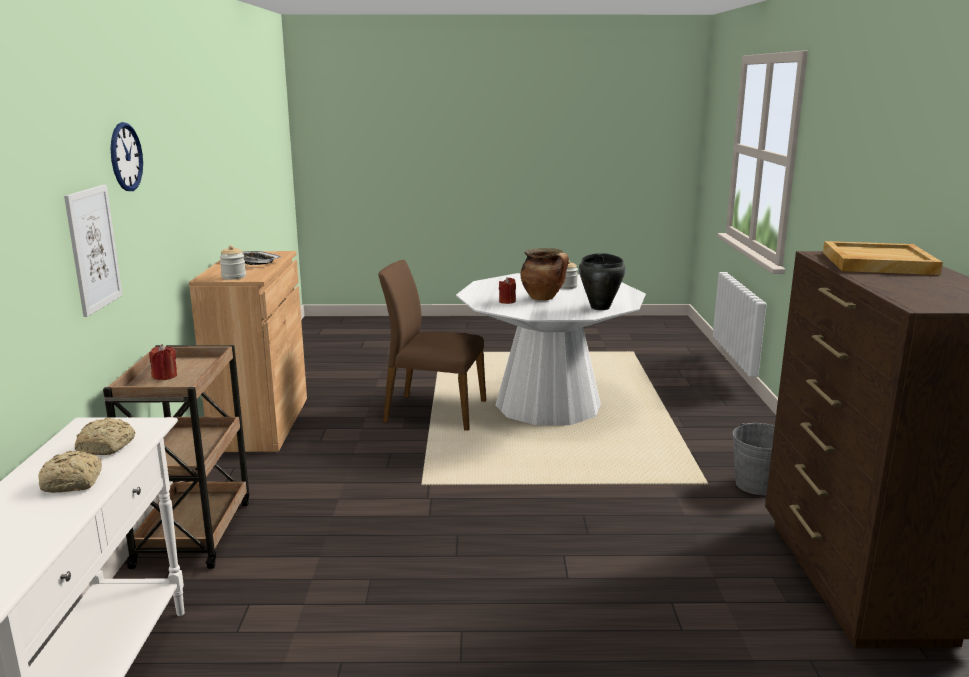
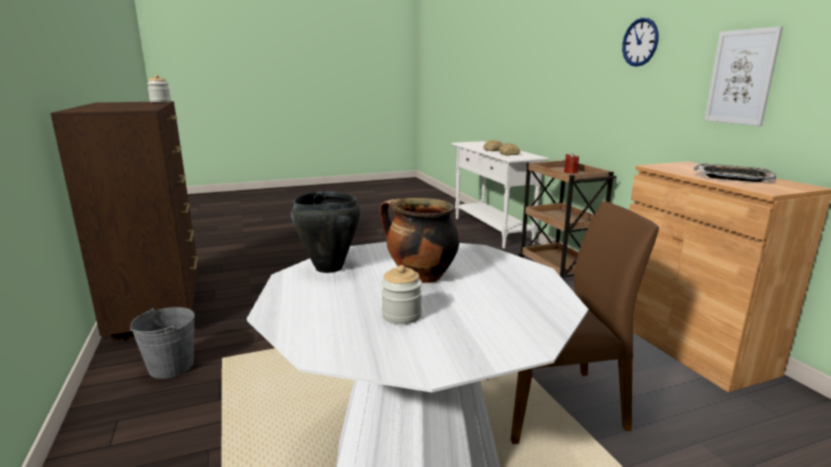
camera: 160 degrees right, 0 degrees up
picture [64,185,123,317] -> picture moved to [704,27,783,126]
jar [219,245,246,280] -> jar moved to [147,75,171,103]
red candle [499,278,516,304] -> none
beige tray [823,241,943,275] -> none

